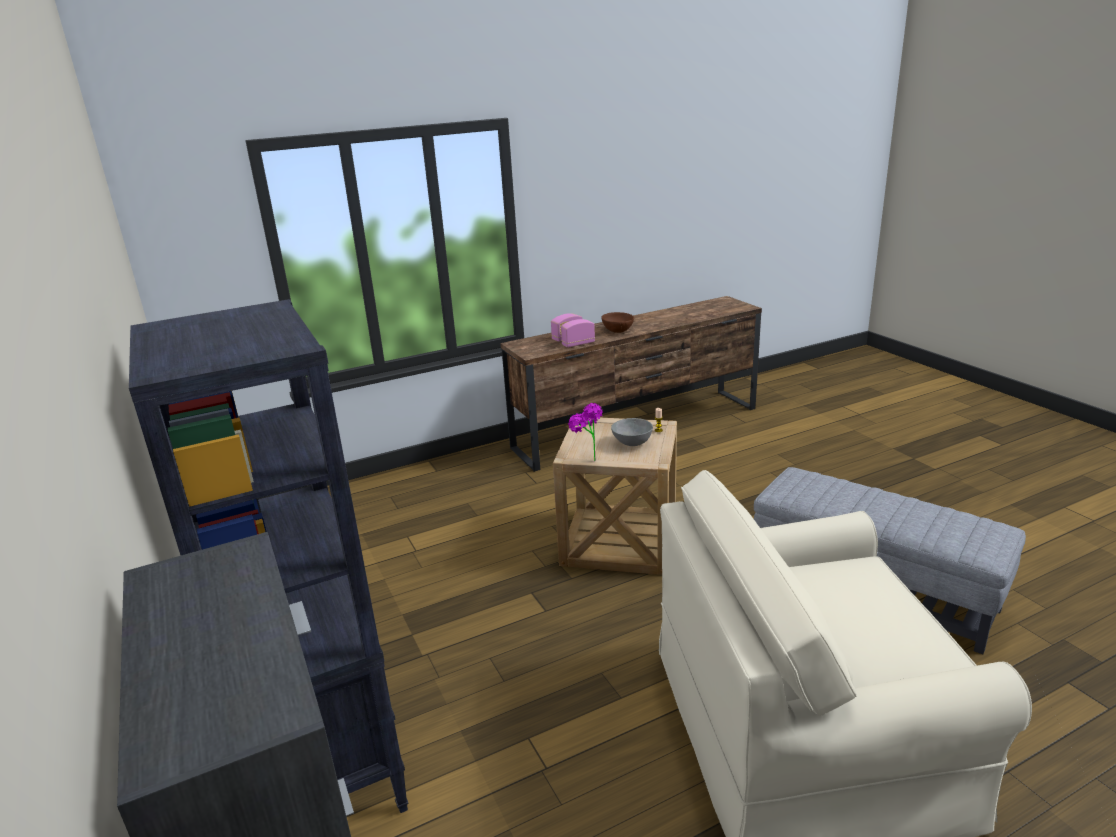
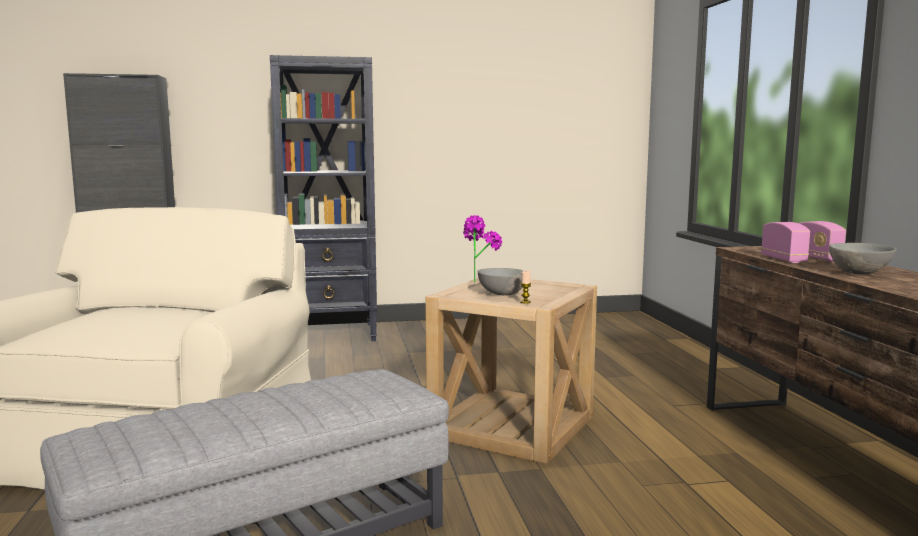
camera: 105 degrees right, 15 degrees down
brown bowl [601,312,634,333] -> grey bowl [829,243,897,274]

